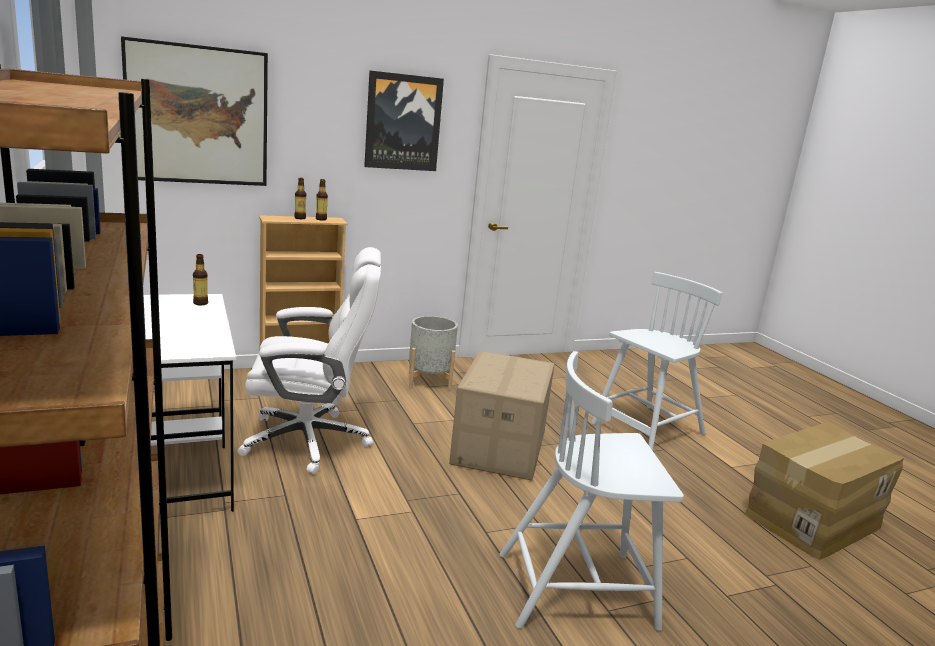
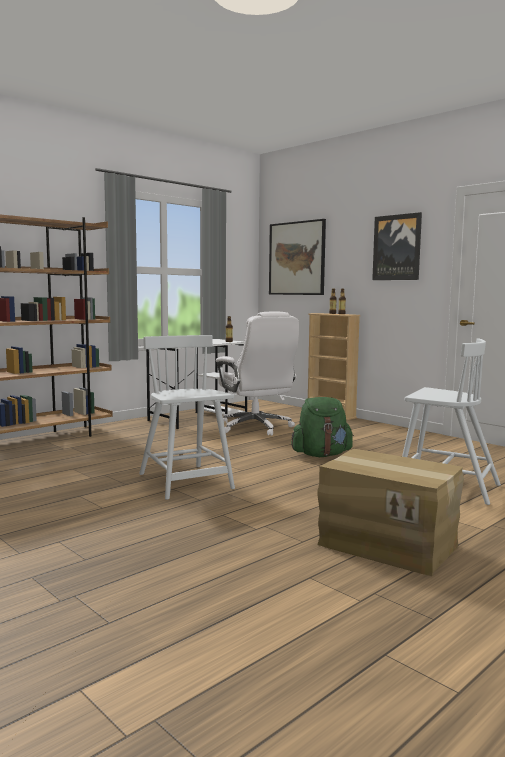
camera: 70 degrees right, 10 degrees down
grey planter [409,316,458,391] -> none
cardboard box [449,351,555,481] -> green backpack [291,397,354,457]

